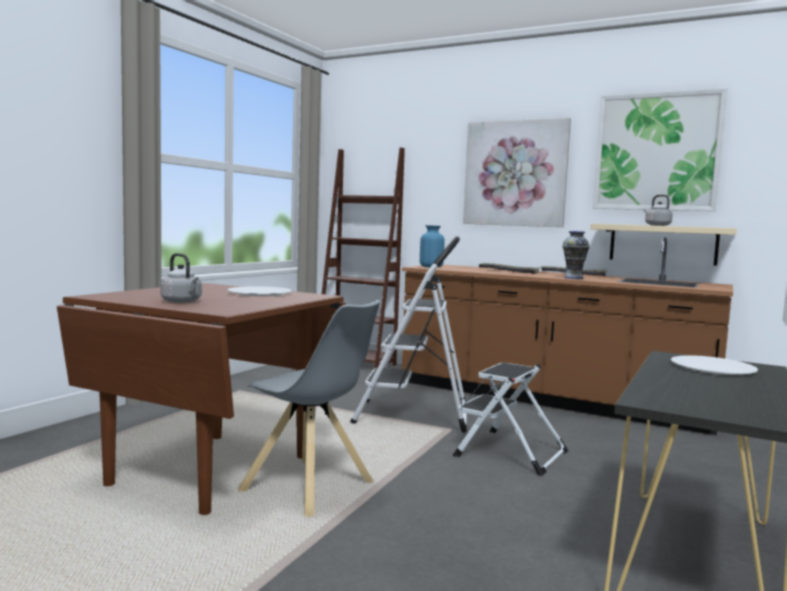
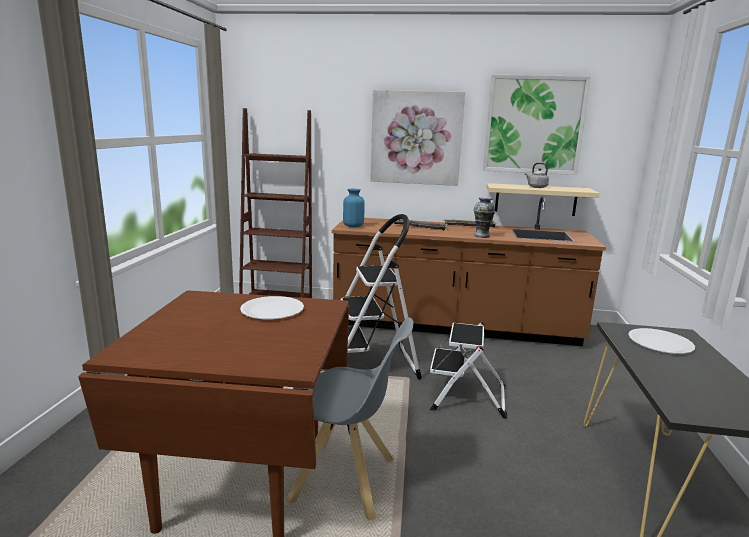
camera: 20 degrees left, 10 degrees up
grey kettle [160,253,202,303] -> none

